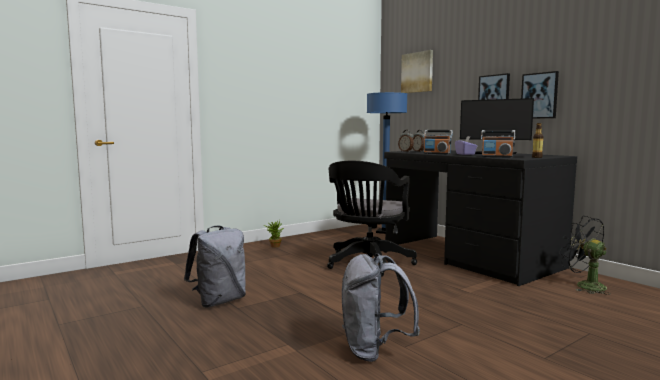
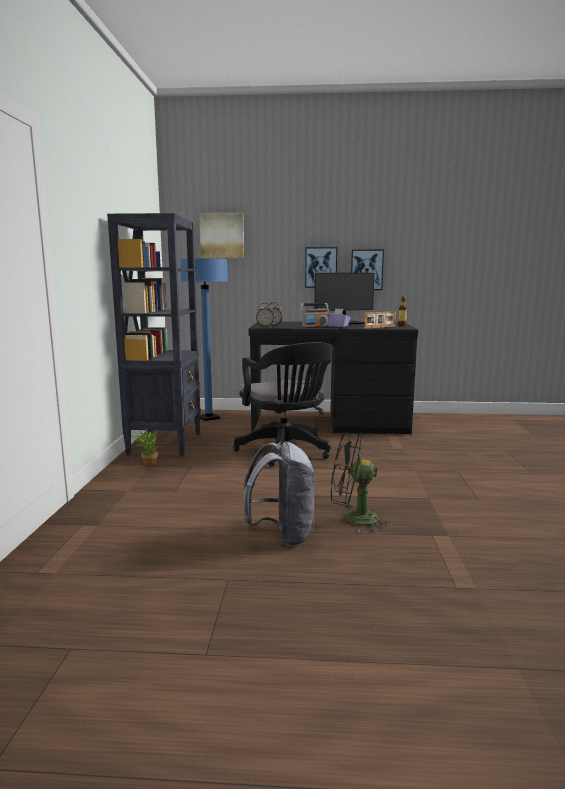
camera: 50 degrees left, 5 degrees up
grey backpack [342,253,420,362] -> none
radio [481,130,515,158] -> picture frame [364,311,396,328]
black fan [559,216,611,295] -> black fan moved to [331,432,390,532]
none -> black bookcase [107,213,201,456]

